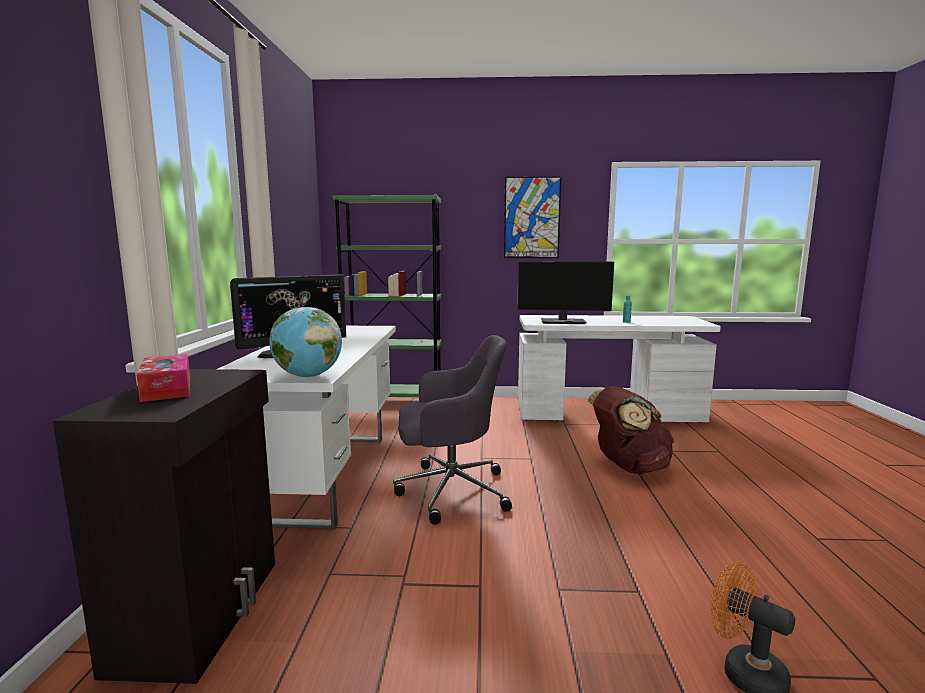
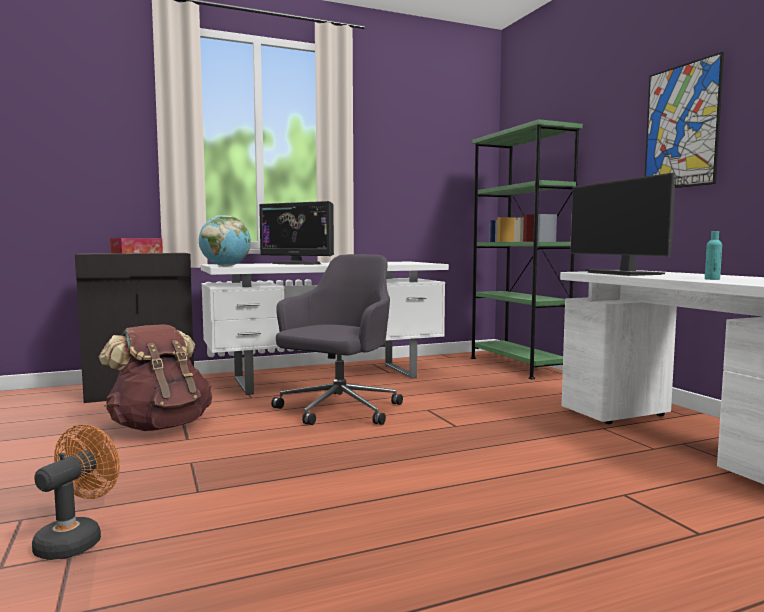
camera: 65 degrees right, 5 degrees down
grey office chair [393,335,512,525] -> grey office chair turned 120 degrees counterclockwise [271,254,403,425]
brown backpack [587,386,674,474] -> brown backpack moved to [99,324,212,431]

